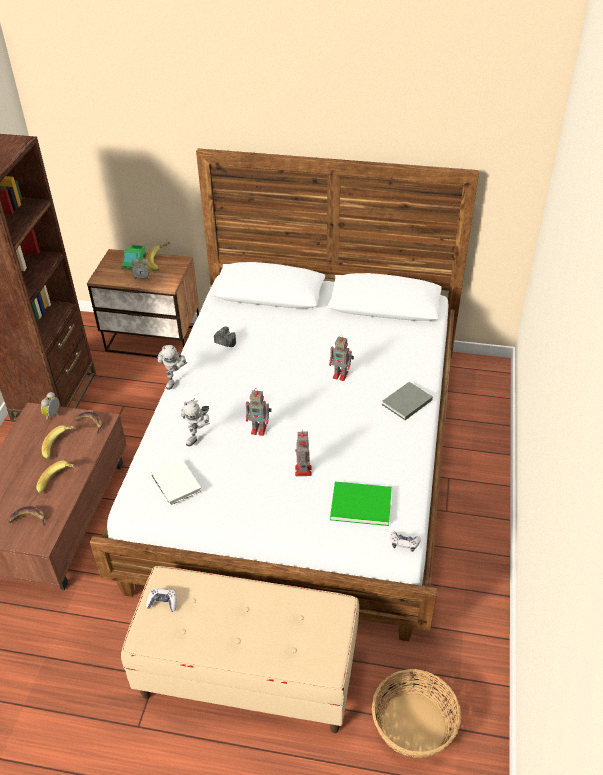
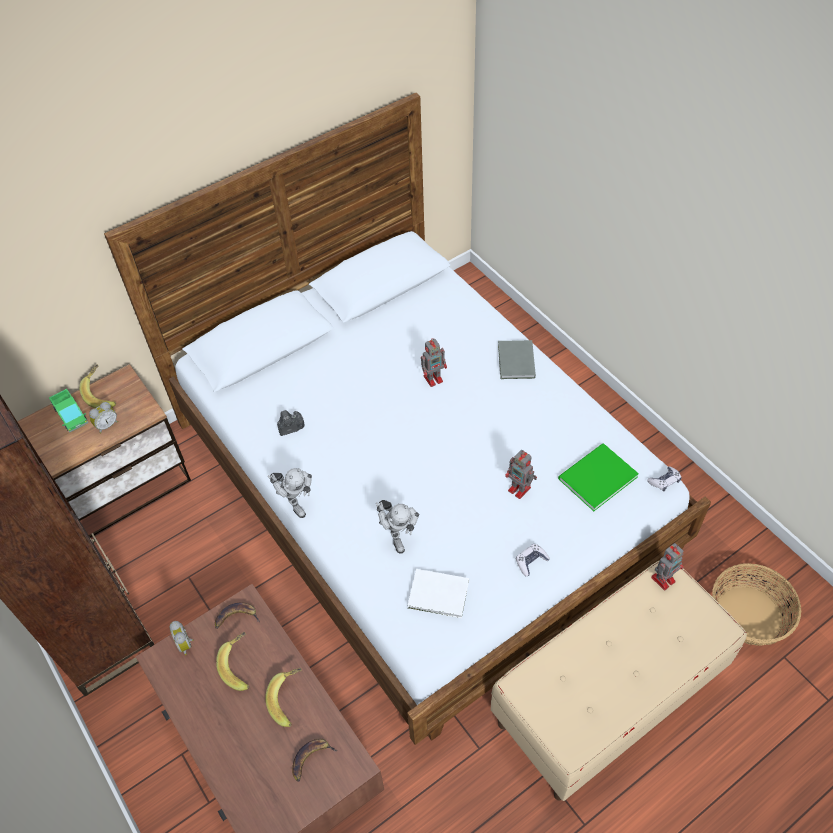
camera: 45 degrees left, 10 degrees up
game controller [146,588,177,612] -> game controller moved to [516,544,550,577]
toy robot [246,388,272,436] -> toy robot moved to [651,543,684,591]

